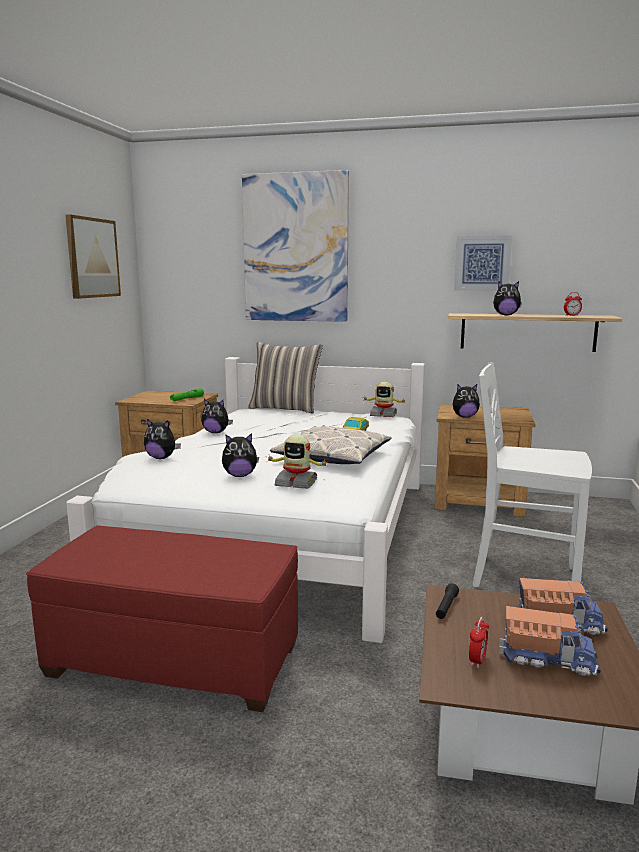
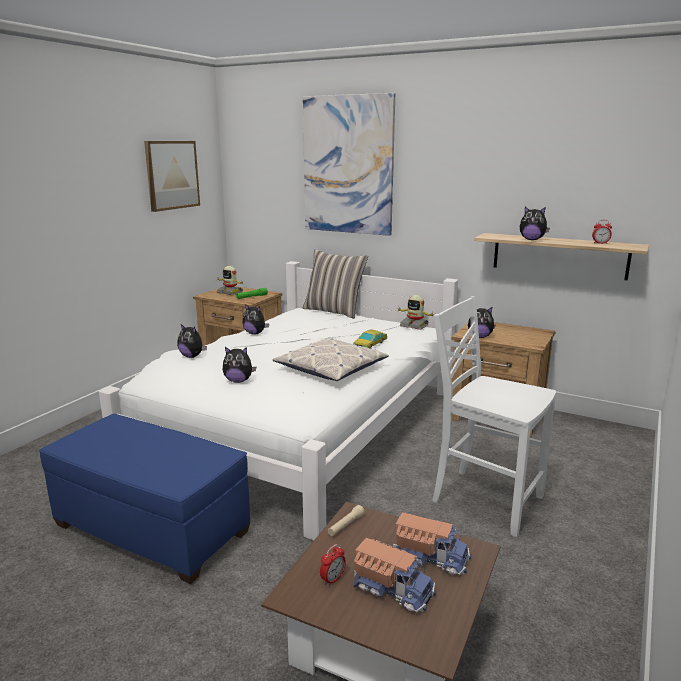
camera: 15 degrees right, 5 degrees up
red ottoman [26,526,298,712] -> blue ottoman [39,414,250,584]
toy robot [268,434,328,489] -> toy robot moved to [216,266,243,295]
black flashlight [436,583,459,619] -> beige flashlight [328,505,365,536]
picture [454,236,512,291] -> none

